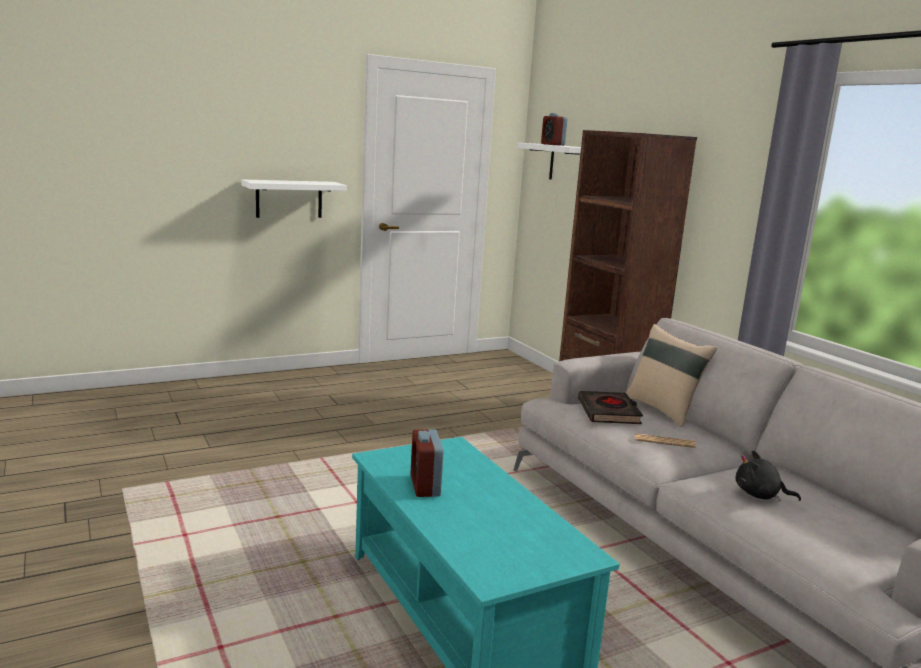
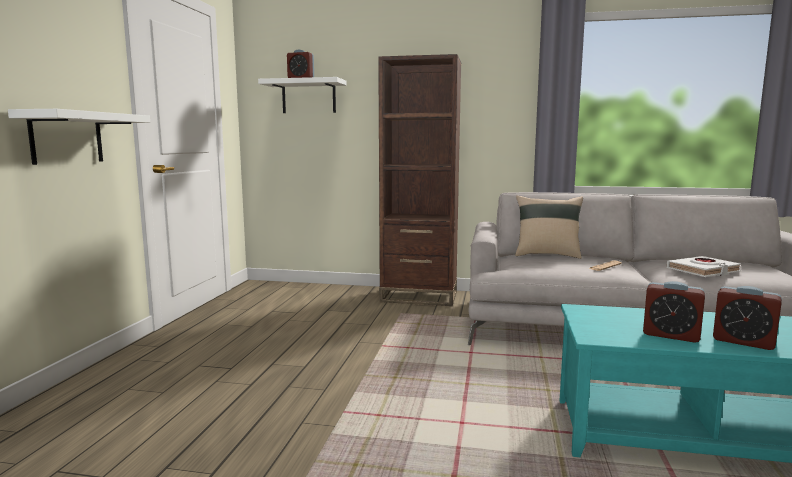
camera: 50 degrees left, 5 degrees down
black book [578,391,643,424] -> none
black plush toy [735,450,801,502] -> white book [667,256,741,277]
none -> alarm clock [713,286,782,350]

